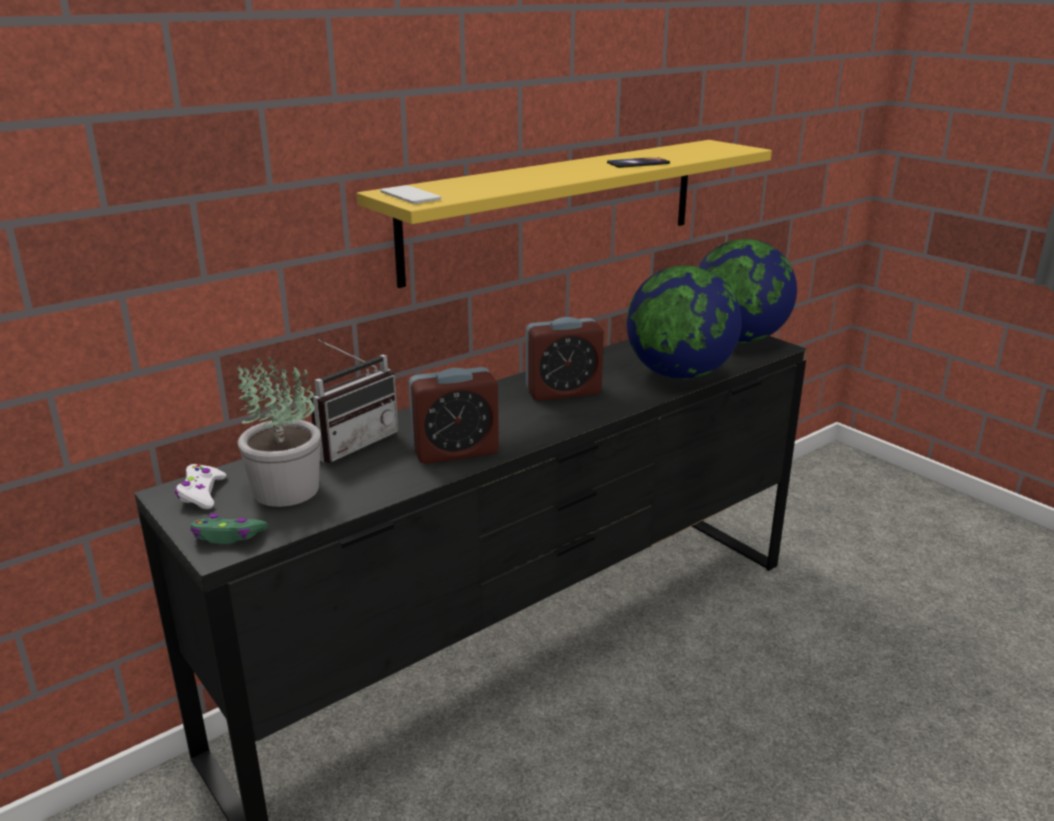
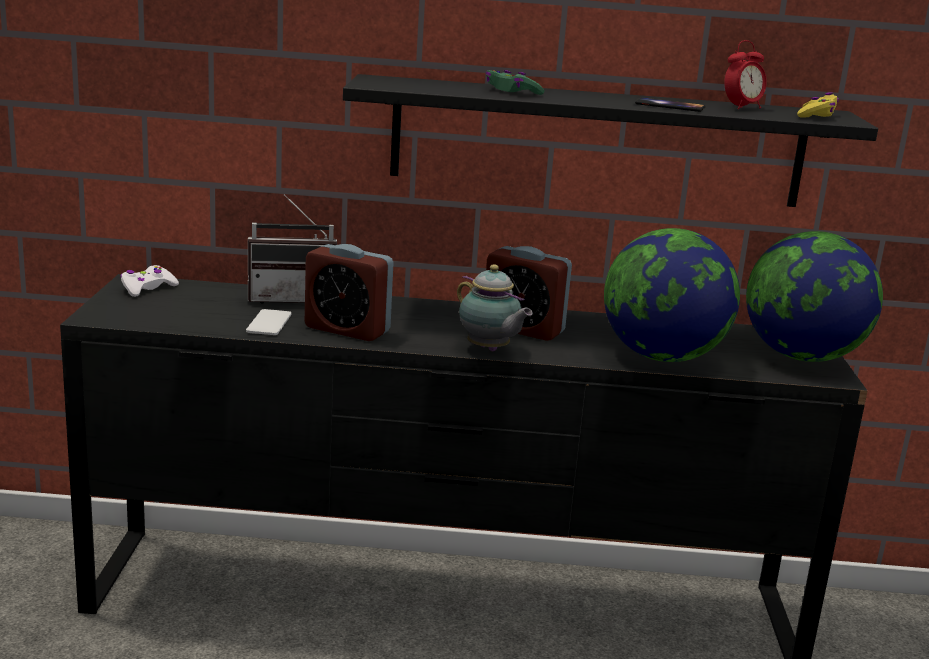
camera: 40 degrees right, 5 degrees down
green game controller [190,514,268,544] -> green game controller moved to [485,70,545,95]
potted plant [237,357,321,507] -> none
yellow shelf [357,140,772,288] -> black shelf [343,74,878,207]
phone [380,185,441,204] -> phone moved to [246,309,292,335]
none -> teapot [457,264,533,351]
none -> alarm clock [724,40,767,109]
none -> yellow game controller [797,92,838,118]

